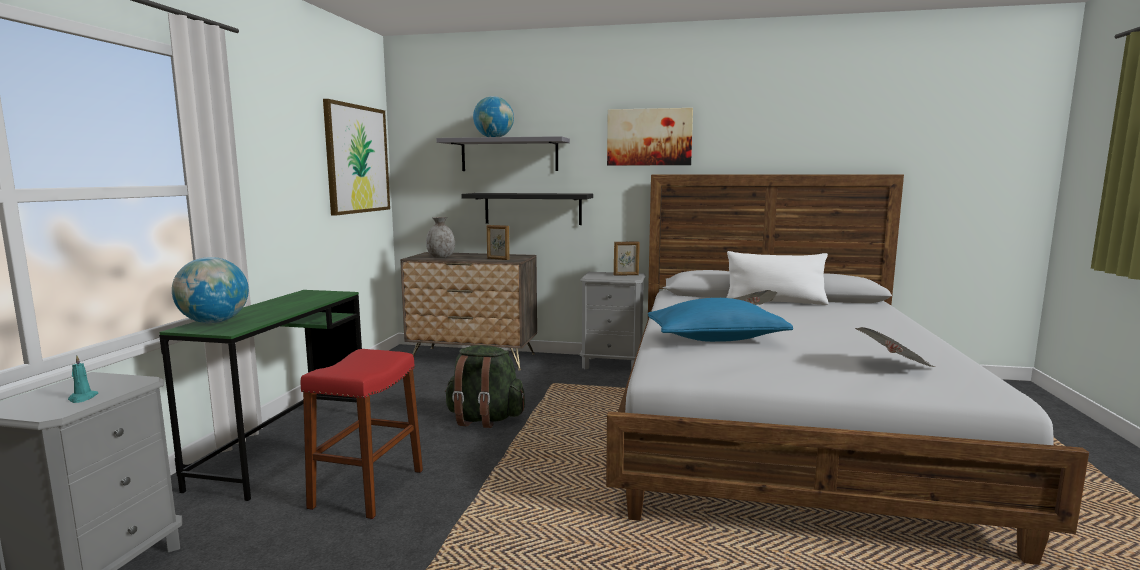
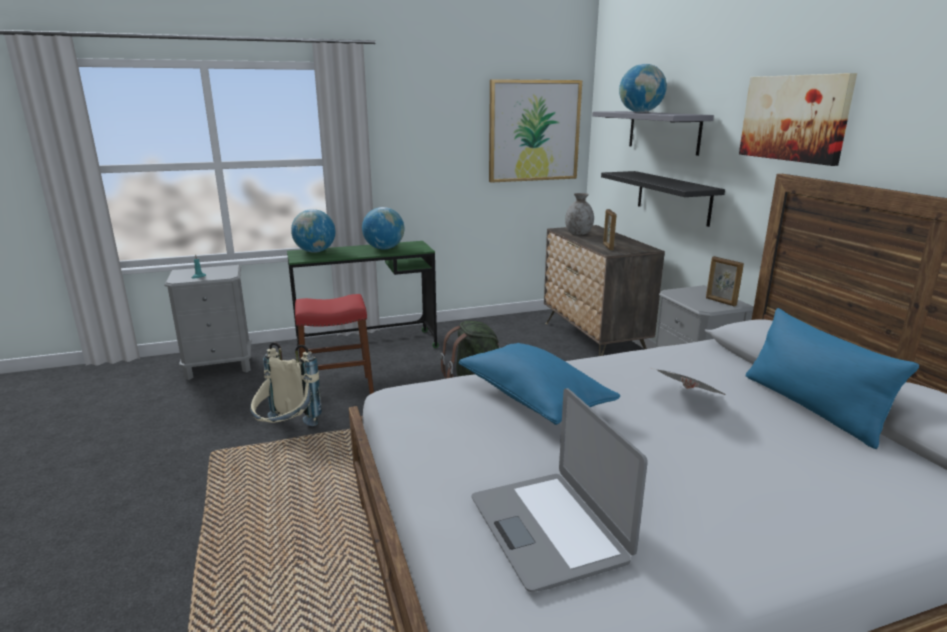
camera: 60 degrees right, 10 degrees up
white pillow [726,251,828,305] -> blue pillow [746,308,919,449]
newspaper [855,327,935,367] -> laptop [472,388,648,592]
none -> beige backpack [250,342,322,426]
none -> globe [362,207,404,250]

